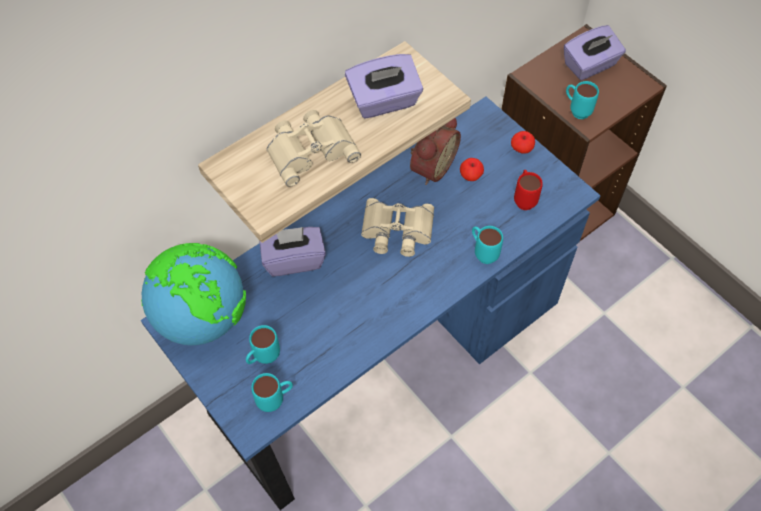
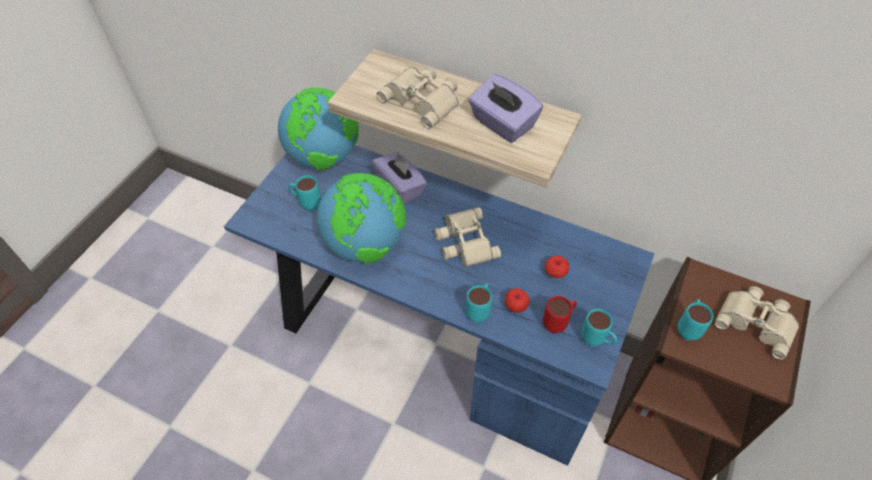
camera: 65 degrees right, 5 degrees down
turquoise mug [251,373,293,412] -> turquoise mug moved to [581,309,617,346]
alarm clock [410,118,461,185] -> none
apple [511,131,535,154] -> apple moved to [505,288,529,313]
purple tissue box [564,25,626,80] -> beige binoculars [714,286,799,360]
none -> globe [317,173,406,264]

